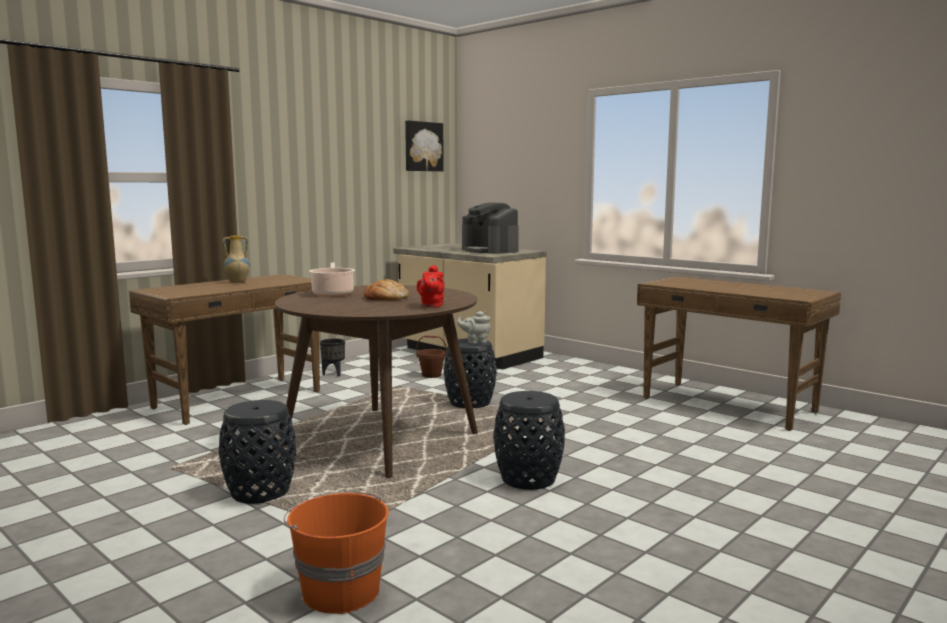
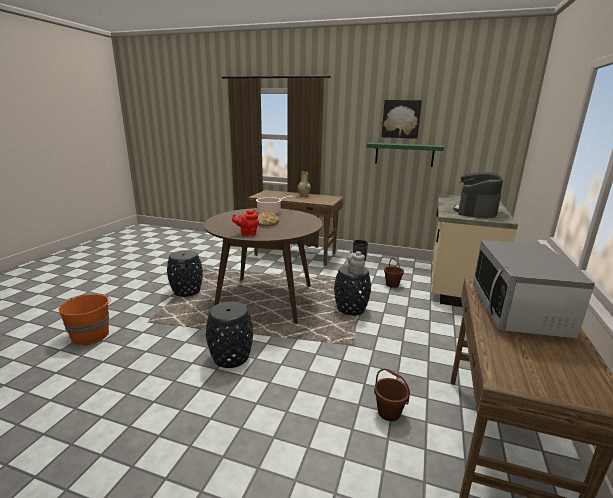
camera: 65 degrees right, 10 degrees up
picture [405,120,444,171] -> picture moved to [381,100,422,139]
none -> green shelf [366,143,444,167]
none -> brown bucket [374,369,410,421]
none -> microwave [473,240,595,339]

